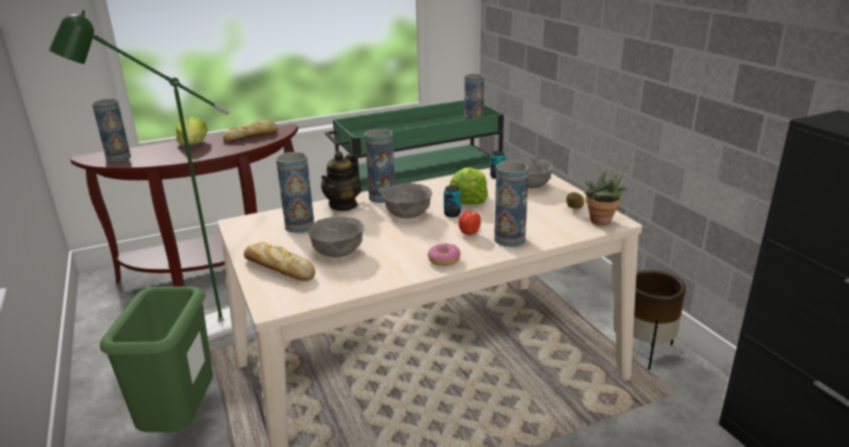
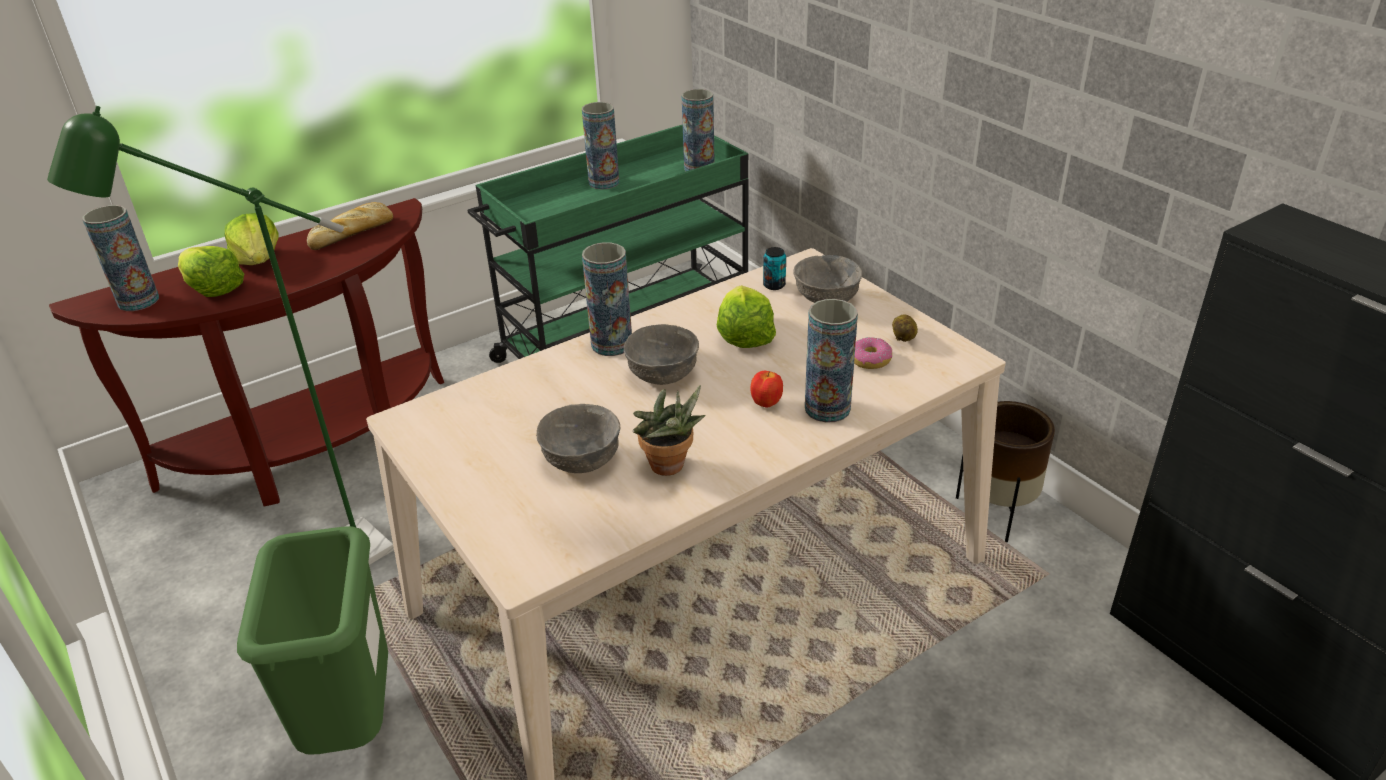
camera: 10 degrees left, 10 degrees up
bread [244,242,315,281] -> none
vase [276,152,314,233] -> vase moved to [582,102,619,189]
teapot [321,151,362,211] -> none
donut [428,243,460,266] -> donut moved to [854,337,892,369]
can [444,185,461,217] -> none
potted plant [585,167,629,225] -> potted plant moved to [633,385,706,476]
none -> lettuce [178,246,244,297]

